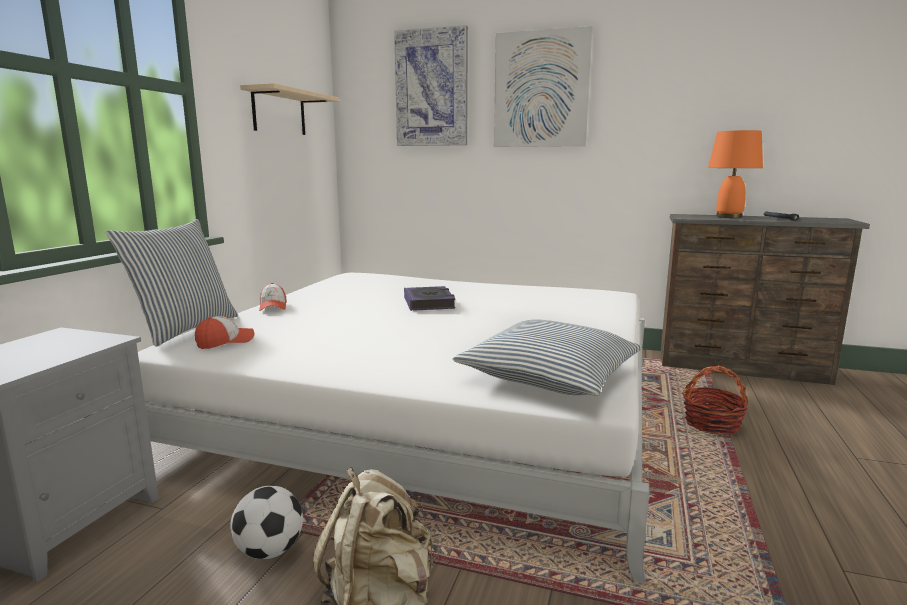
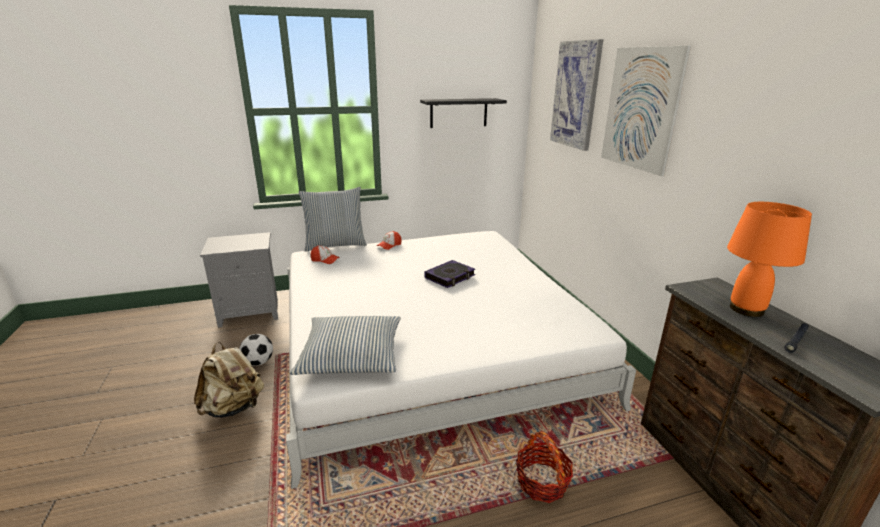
camera: 55 degrees right, 10 degrees up
beige shelf [240,83,339,135] -> black shelf [420,98,507,128]

